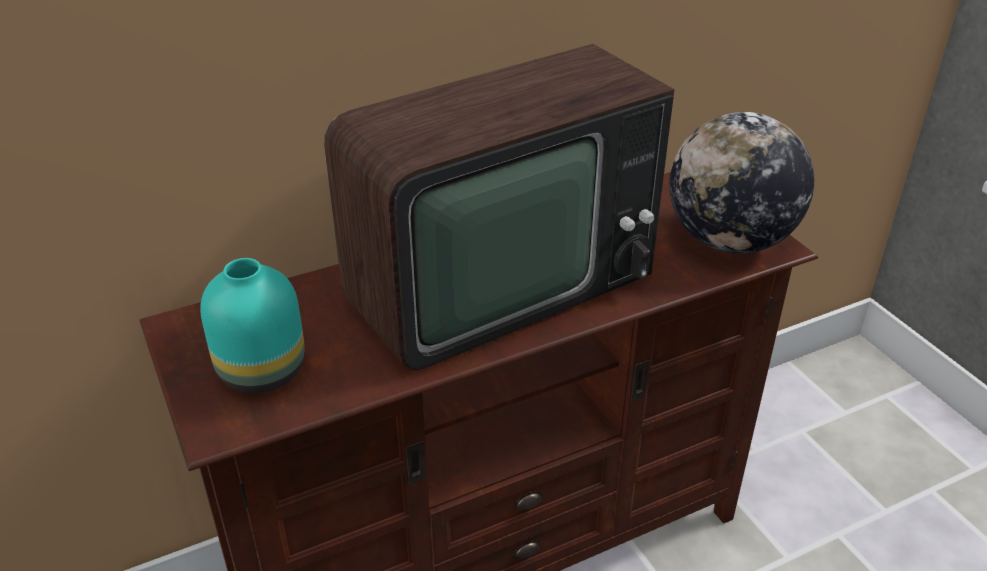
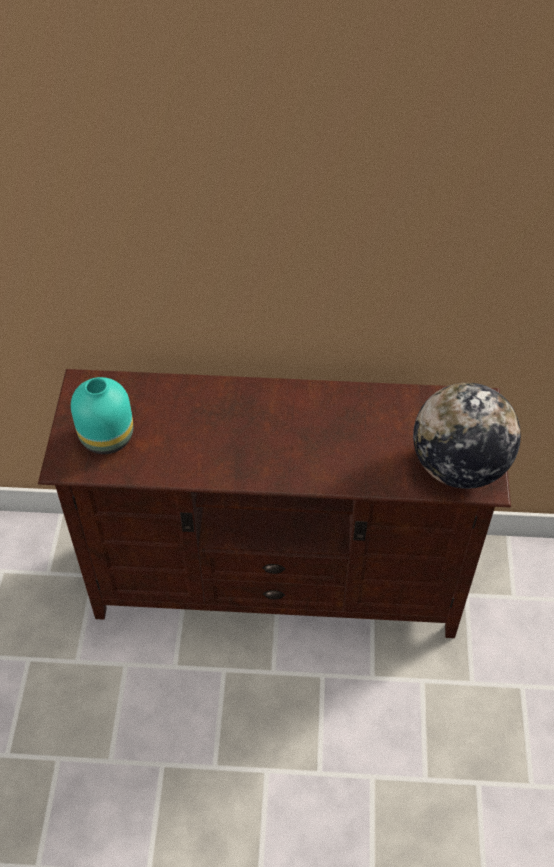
camera: 30 degrees right, 15 degrees up
television [325,44,674,370] -> none

